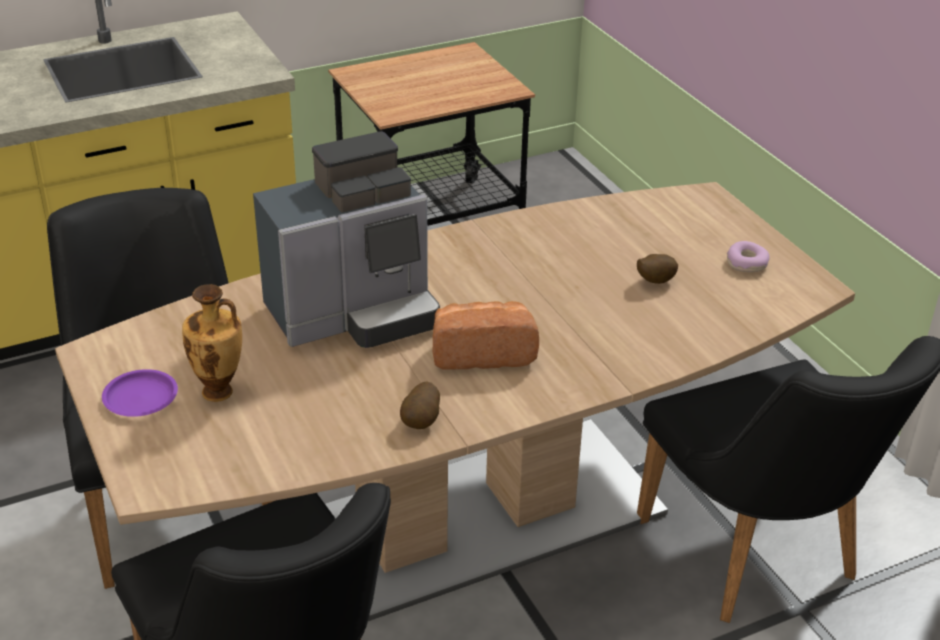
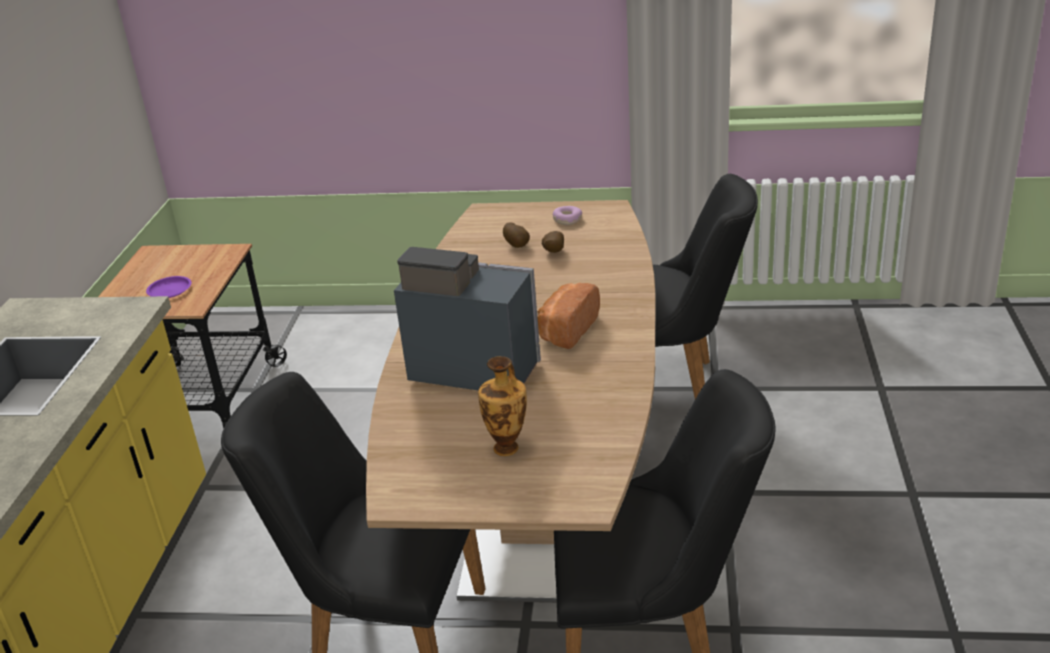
camera: 55 degrees left, 5 degrees down
purple plate [102,369,178,417] -> purple plate moved to [146,276,191,298]
coffee machine [253,131,440,348] -> coffee machine turned 75 degrees counterclockwise [394,247,541,390]
potato [400,381,440,429] -> potato moved to [503,222,530,248]

